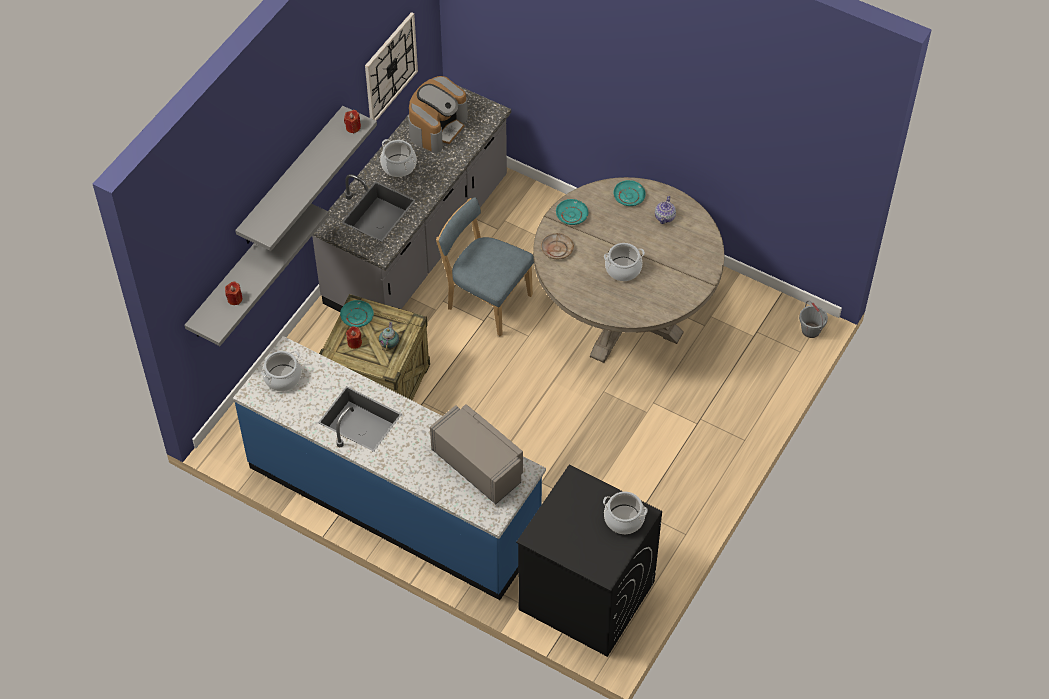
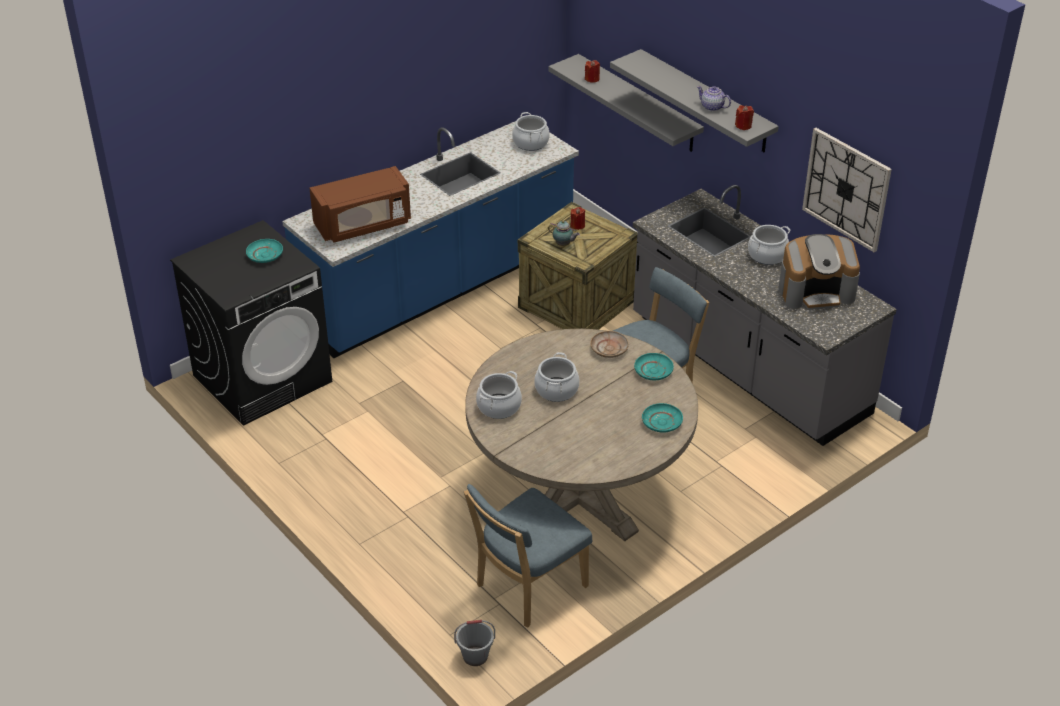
camera: 110 degrees right, 15 degrees down
turquoise plate [340,300,374,327] -> turquoise plate moved to [246,239,283,263]
coffee machine [408,76,468,153] -> coffee machine turned 60 degrees counterclockwise [779,234,860,310]
grey microwave [430,404,523,504] -> brown microwave [309,166,411,243]
cooking pot [603,492,648,534] -> cooking pot moved to [476,371,522,419]
teapot [655,196,676,224] -> teapot moved to [697,86,731,111]
none -> blue chair [464,484,592,627]

